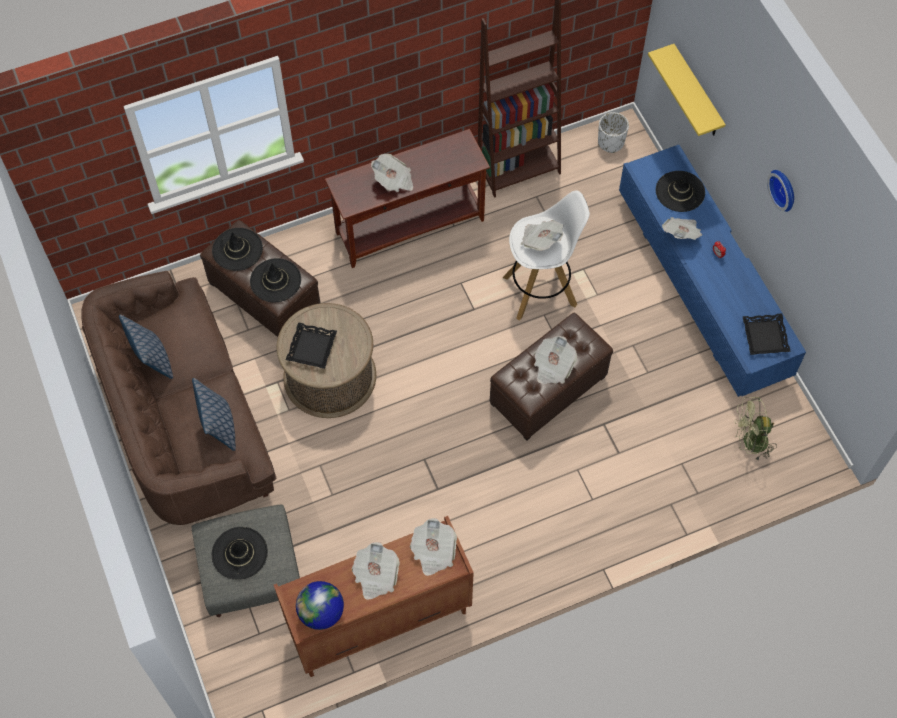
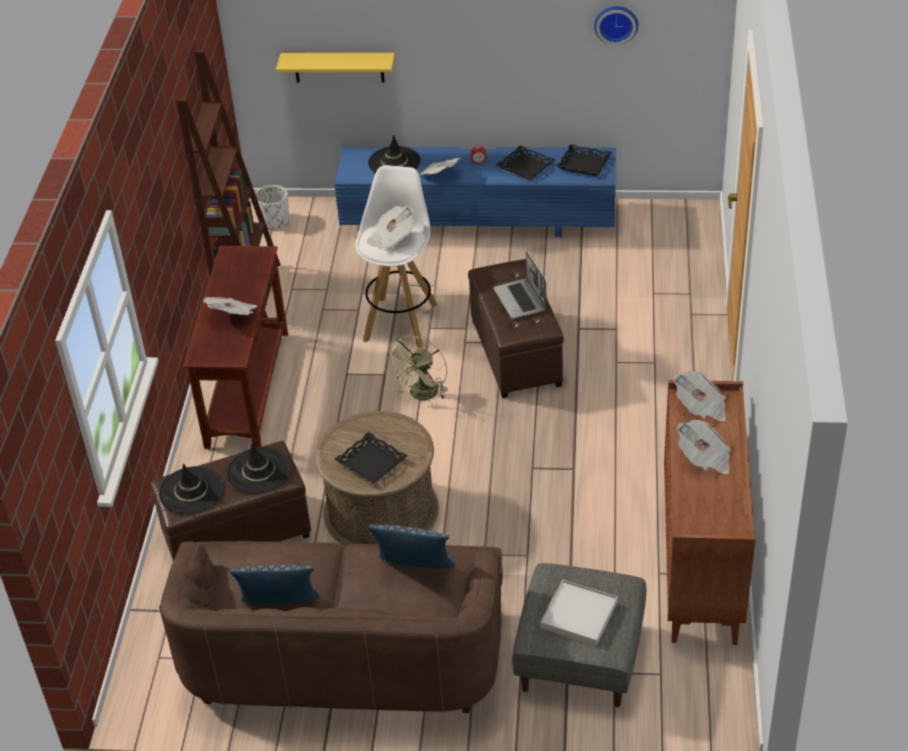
camera: 60 degrees left, 20 degrees down
black hat [212,527,268,580] -> white tray [540,580,618,646]
globe [296,581,344,630] -> none
newspaper [534,336,577,384] -> laptop [493,251,547,319]
green fan [735,397,777,461] -> green fan moved to [386,336,448,400]
wall clock [767,170,794,212] -> wall clock moved to [594,6,638,45]
none -> black tray [496,145,556,180]

